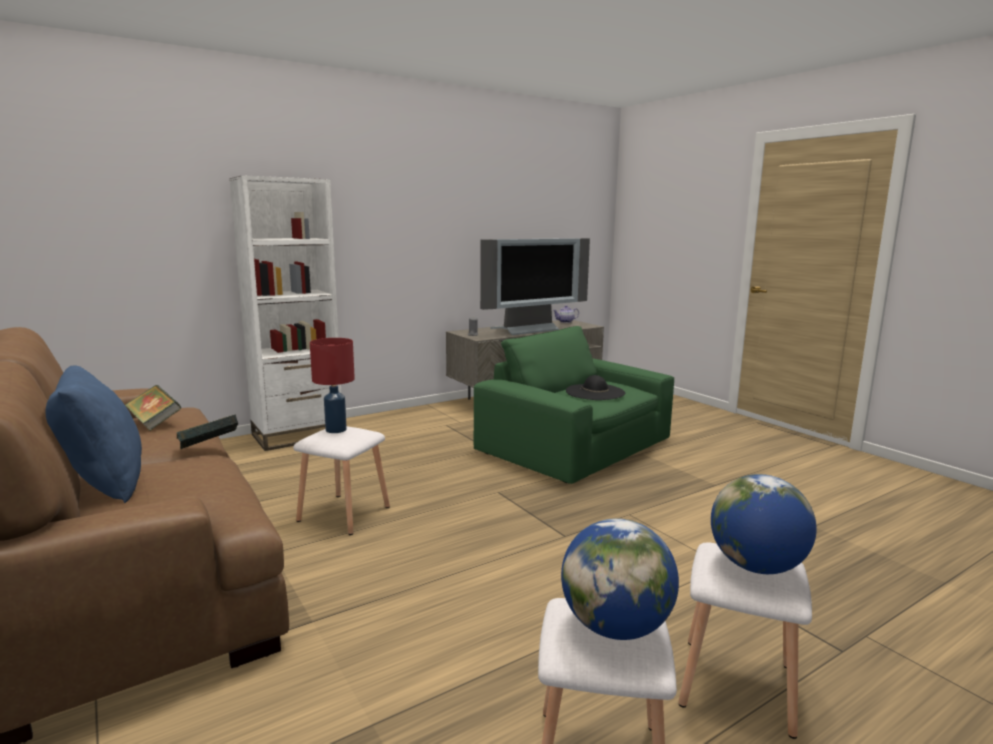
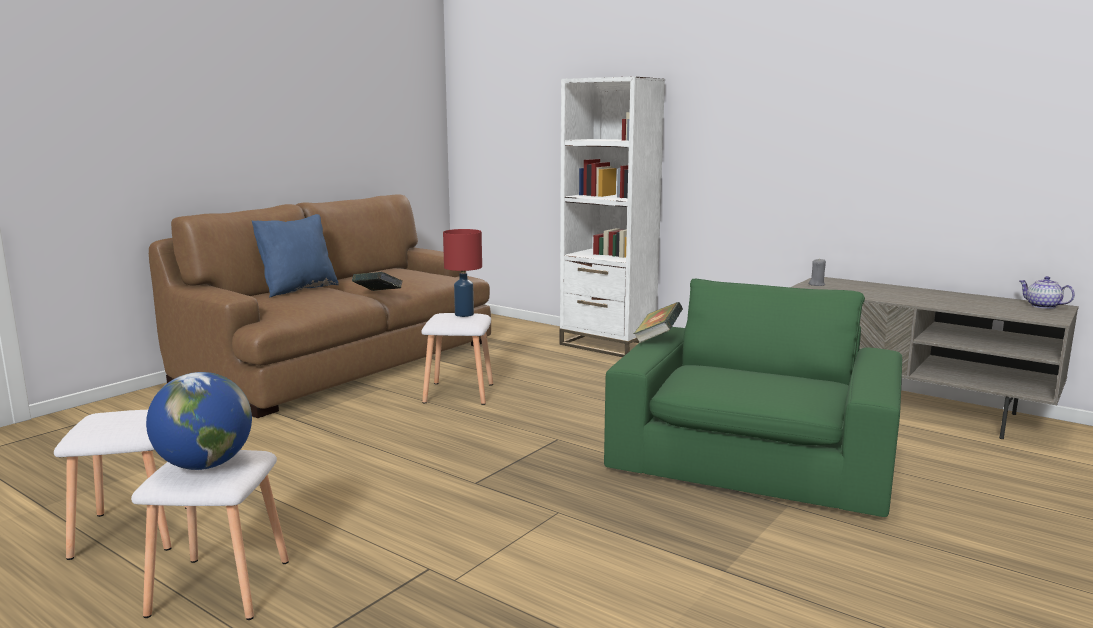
camera: 70 degrees right, 0 degrees up
book [125,385,181,431] -> book moved to [634,302,683,343]
television [480,238,590,335] -> none
globe [561,518,679,640] -> none
black hat [566,375,625,400] -> none

